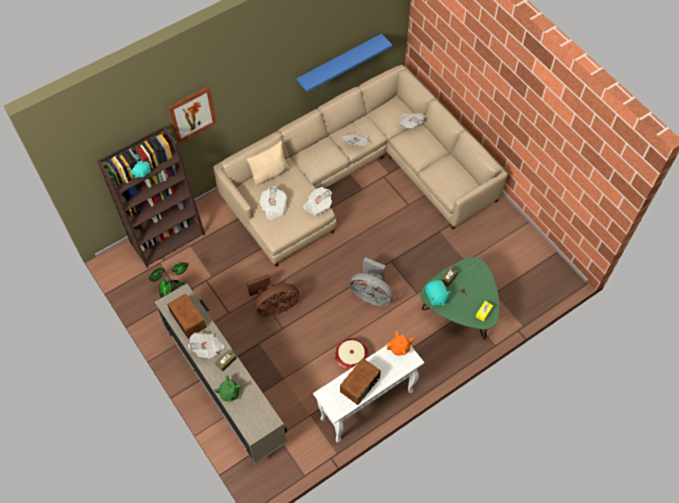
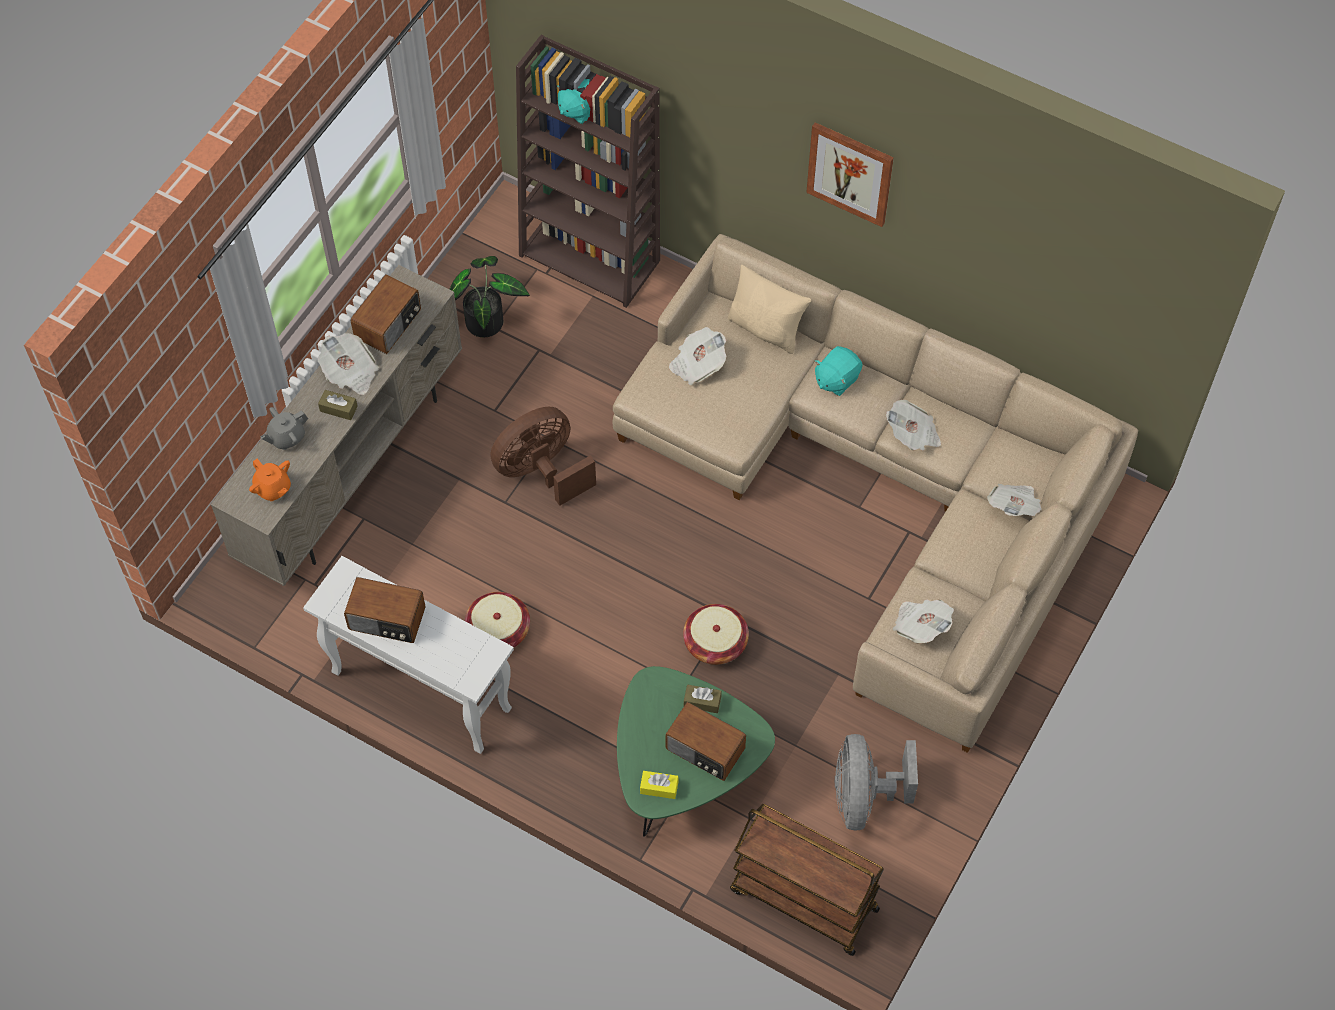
camera: 65 degrees right, 0 degrees up
picture [168,87,216,143] -> picture moved to [806,122,894,227]
green teapot [214,375,242,402] -> grey teapot [260,407,308,450]
brown fan [247,274,299,316] -> brown fan turned 105 degrees clockwise [490,407,596,506]
blue shelf [297,34,392,92] -> none
newspaper [303,187,332,216] -> newspaper moved to [893,599,954,643]
grey fan [350,257,393,306] -> grey fan moved to [835,734,918,831]
orange teapot [386,331,415,355] -> orange teapot moved to [249,459,291,501]
turquoise plush toy [425,280,451,306] -> turquoise plush toy moved to [815,346,863,396]
none -> radio [665,702,746,781]
none -> basket [683,604,749,665]
none -> brown cart [730,804,884,956]

